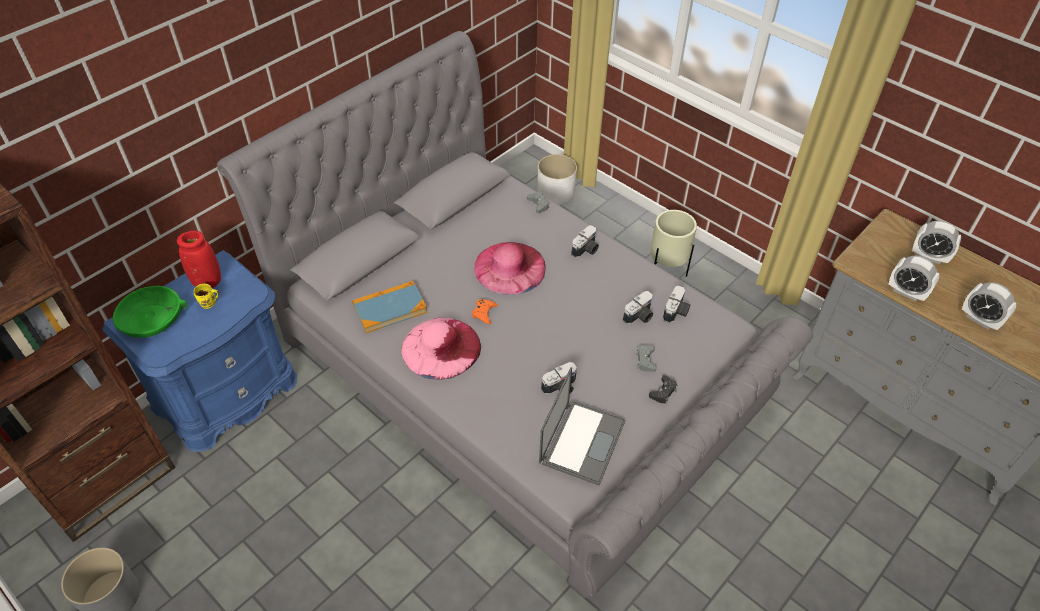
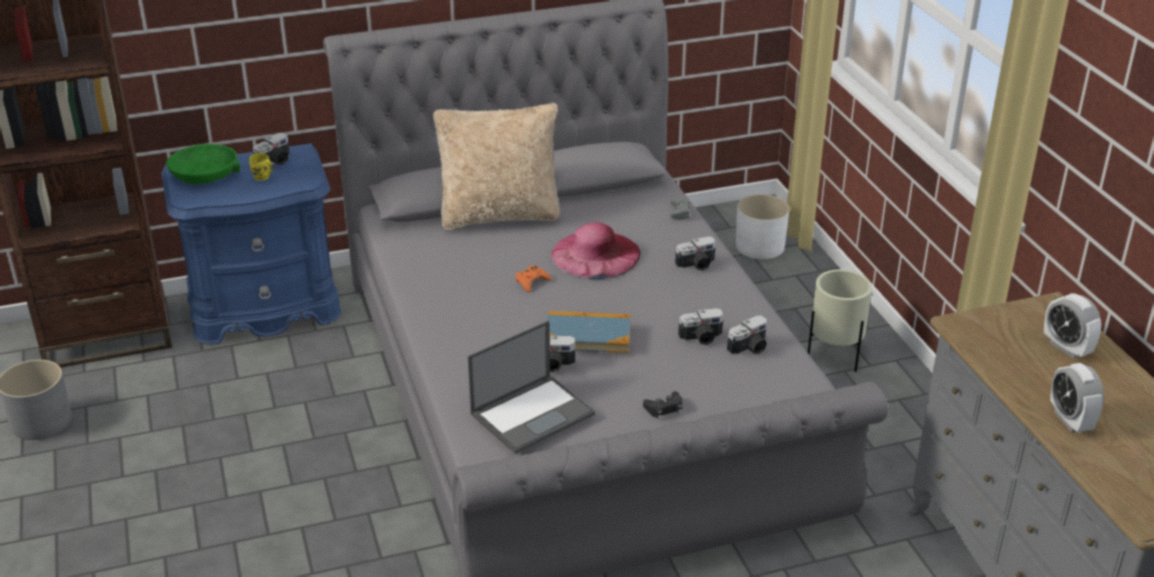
camera: 30 degrees right, 15 degrees down
red vase [177,231,221,288] -> camera [253,133,290,165]
book [352,281,428,333] -> book moved to [547,311,631,353]
pink hat [401,318,481,380] -> none
grey game controller [636,345,657,372] -> none
alarm clock [889,256,939,301] -> none
none -> beige pillow [433,102,560,230]

